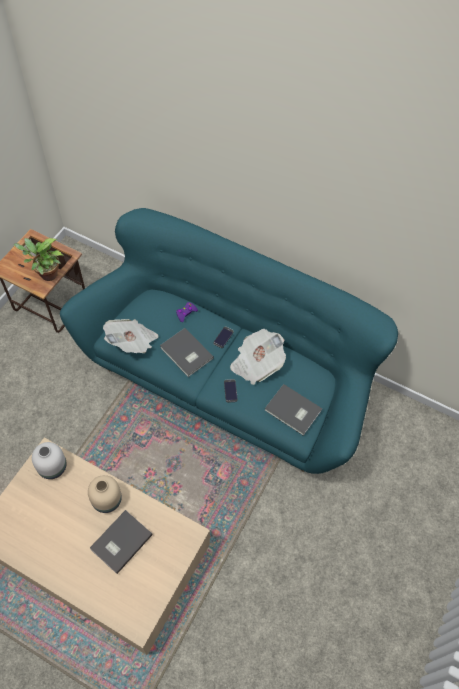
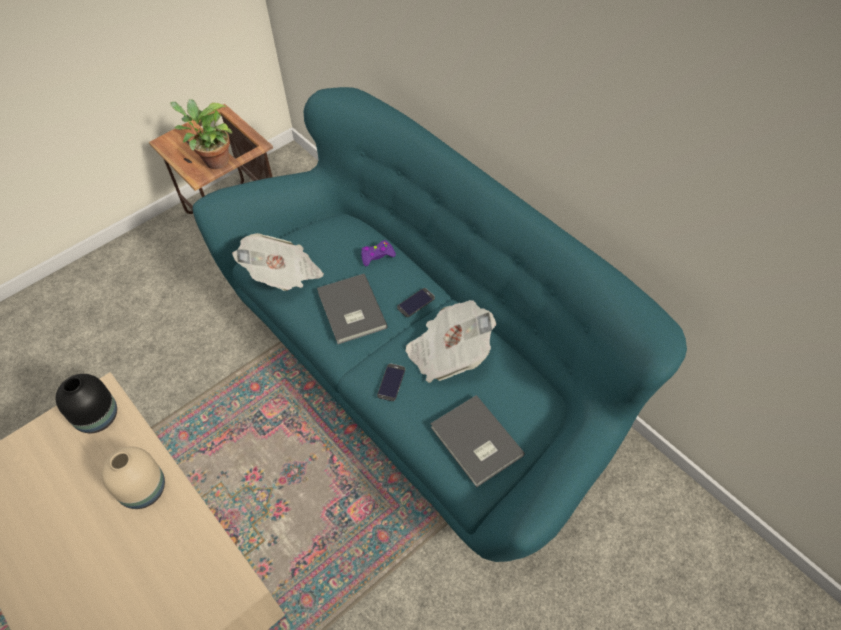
camera: 25 degrees right, 5 degrees down
white vase [32,442,67,479] -> black vase [56,374,117,433]
grey book [90,510,153,574] -> none

